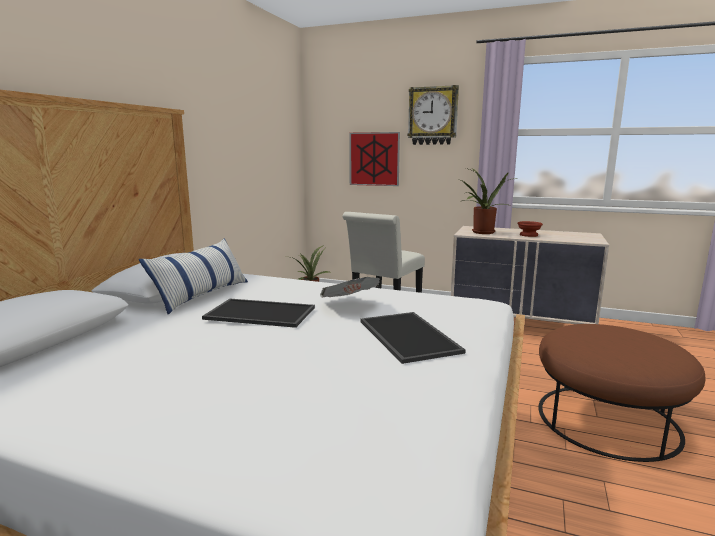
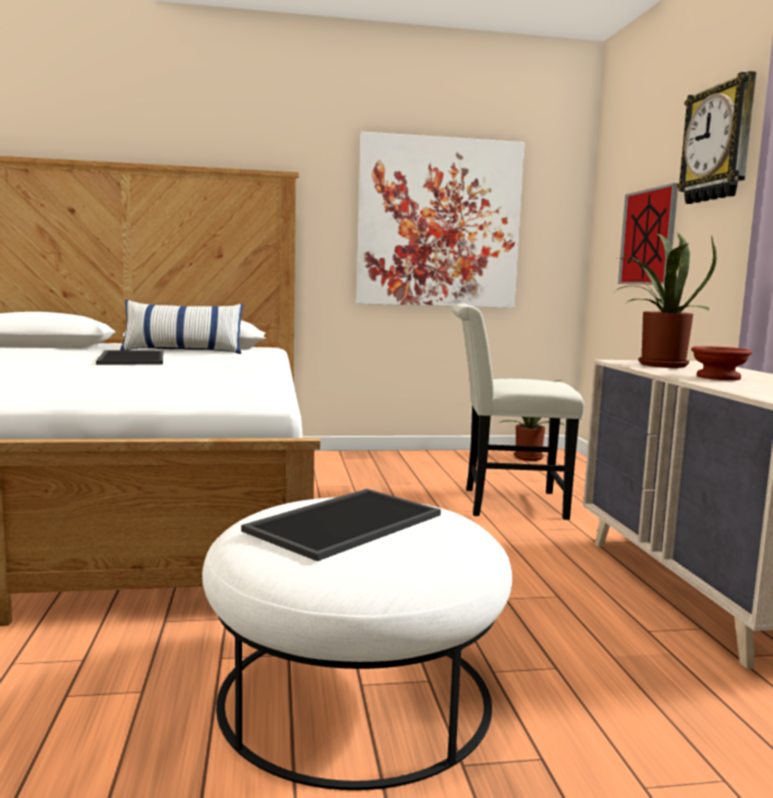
camera: 60 degrees right, 5 degrees down
newspaper [320,277,380,297] -> none
tray [360,312,465,364] -> tray moved to [241,489,441,561]
brown ottoman [538,324,705,462] -> white ottoman [202,497,512,790]
none -> picture [356,132,525,308]

